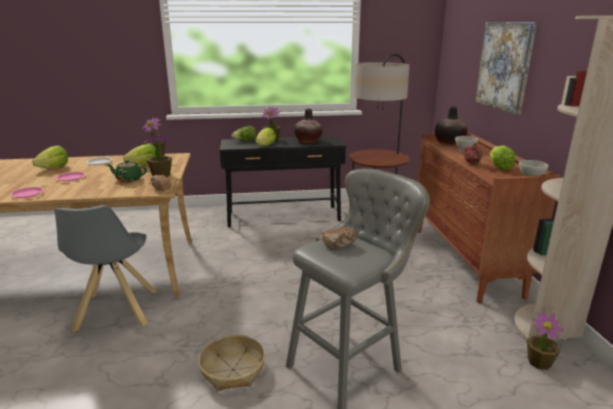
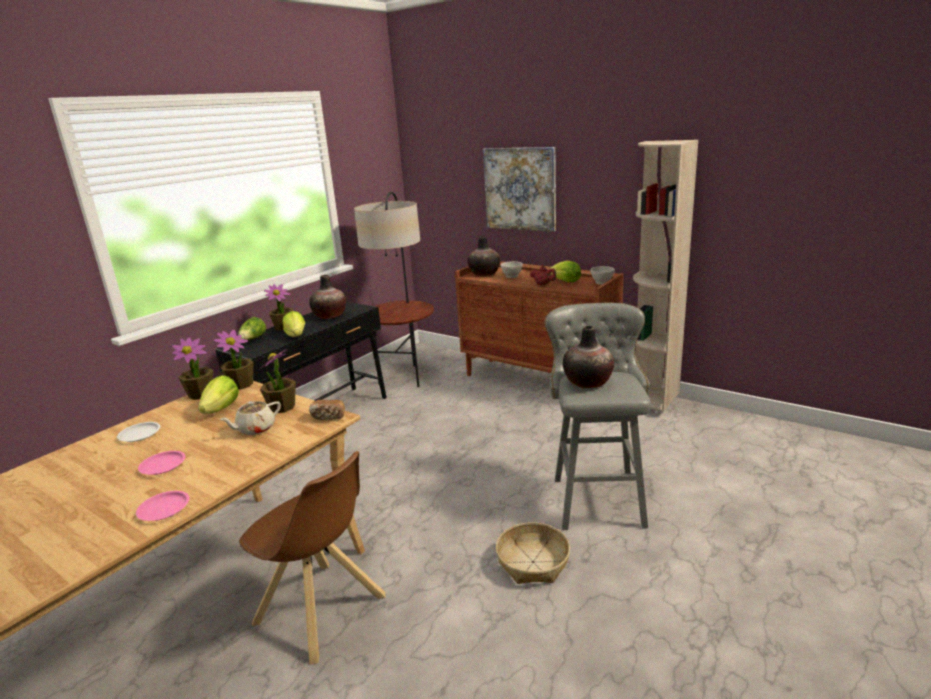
camera: 45 degrees left, 0 degrees up
lettuce [32,146,68,168] -> none
grey chair [55,205,157,333] -> brown chair [239,451,386,665]
green teapot [106,160,147,182] -> beige teapot [219,401,281,435]
bread [323,227,356,248] -> vase [563,326,614,388]
potted plant [527,311,564,370] -> potted plant moved to [214,329,253,390]

